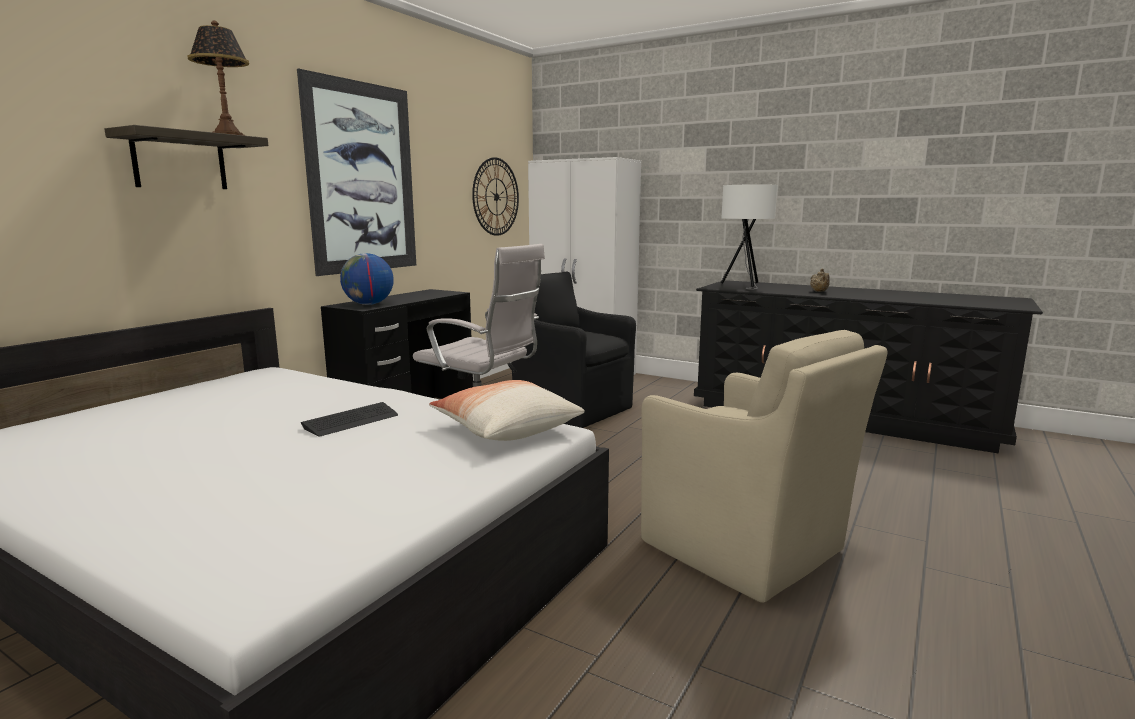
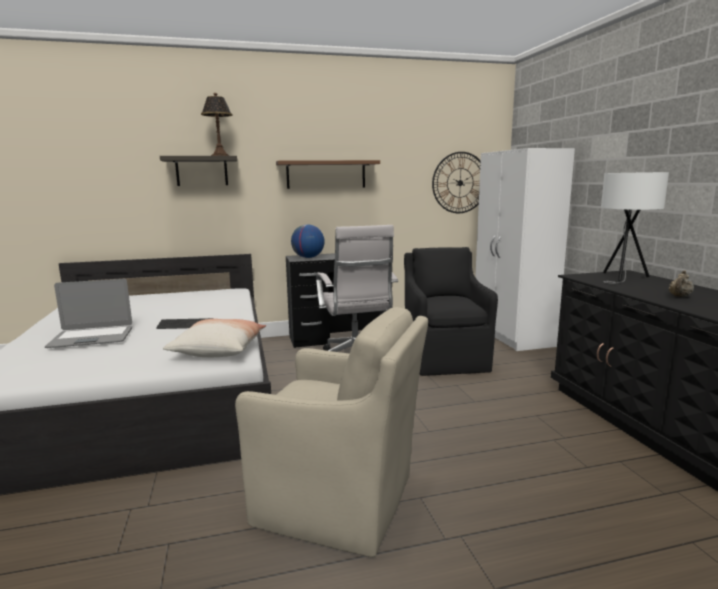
camera: 45 degrees right, 0 degrees up
picture [297,69,416,276] -> brown shelf [276,160,380,189]
beige armchair [641,330,887,603] -> beige armchair turned 75 degrees counterclockwise [235,307,428,557]
none -> laptop [45,279,132,348]

